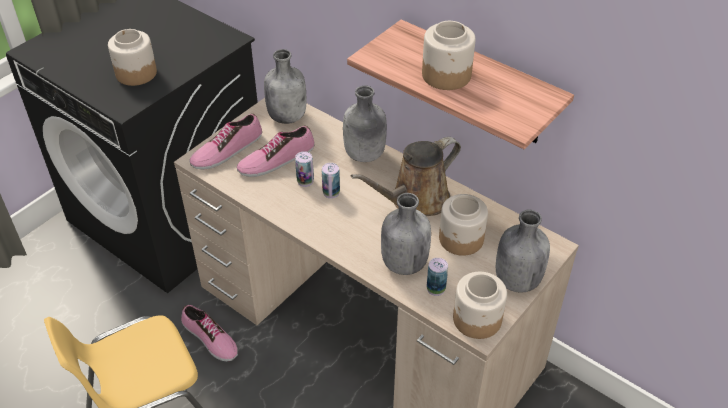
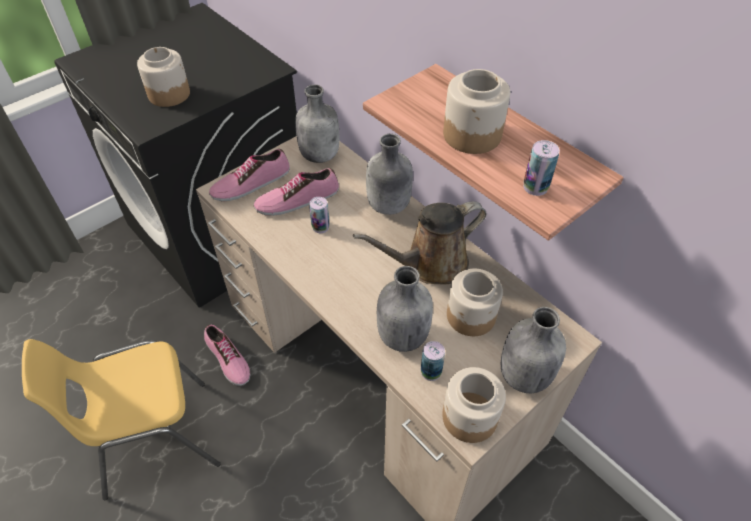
camera: 10 degrees right, 5 degrees up
can [322,163,340,199] -> can moved to [524,140,560,196]

